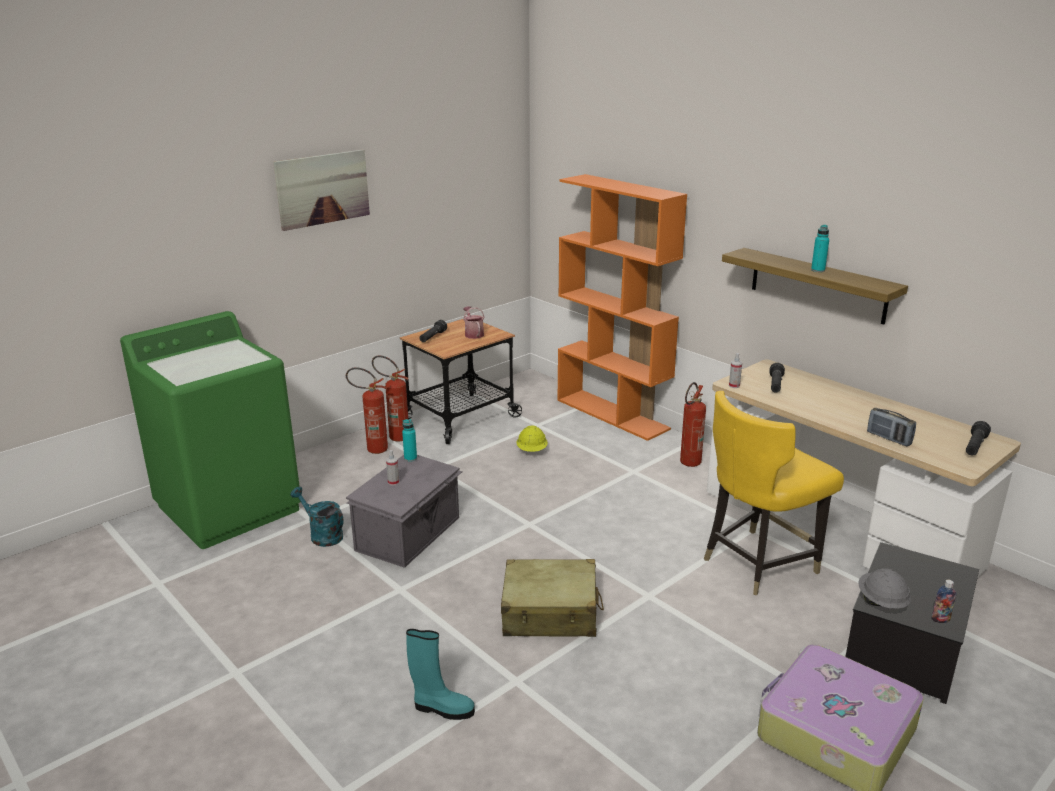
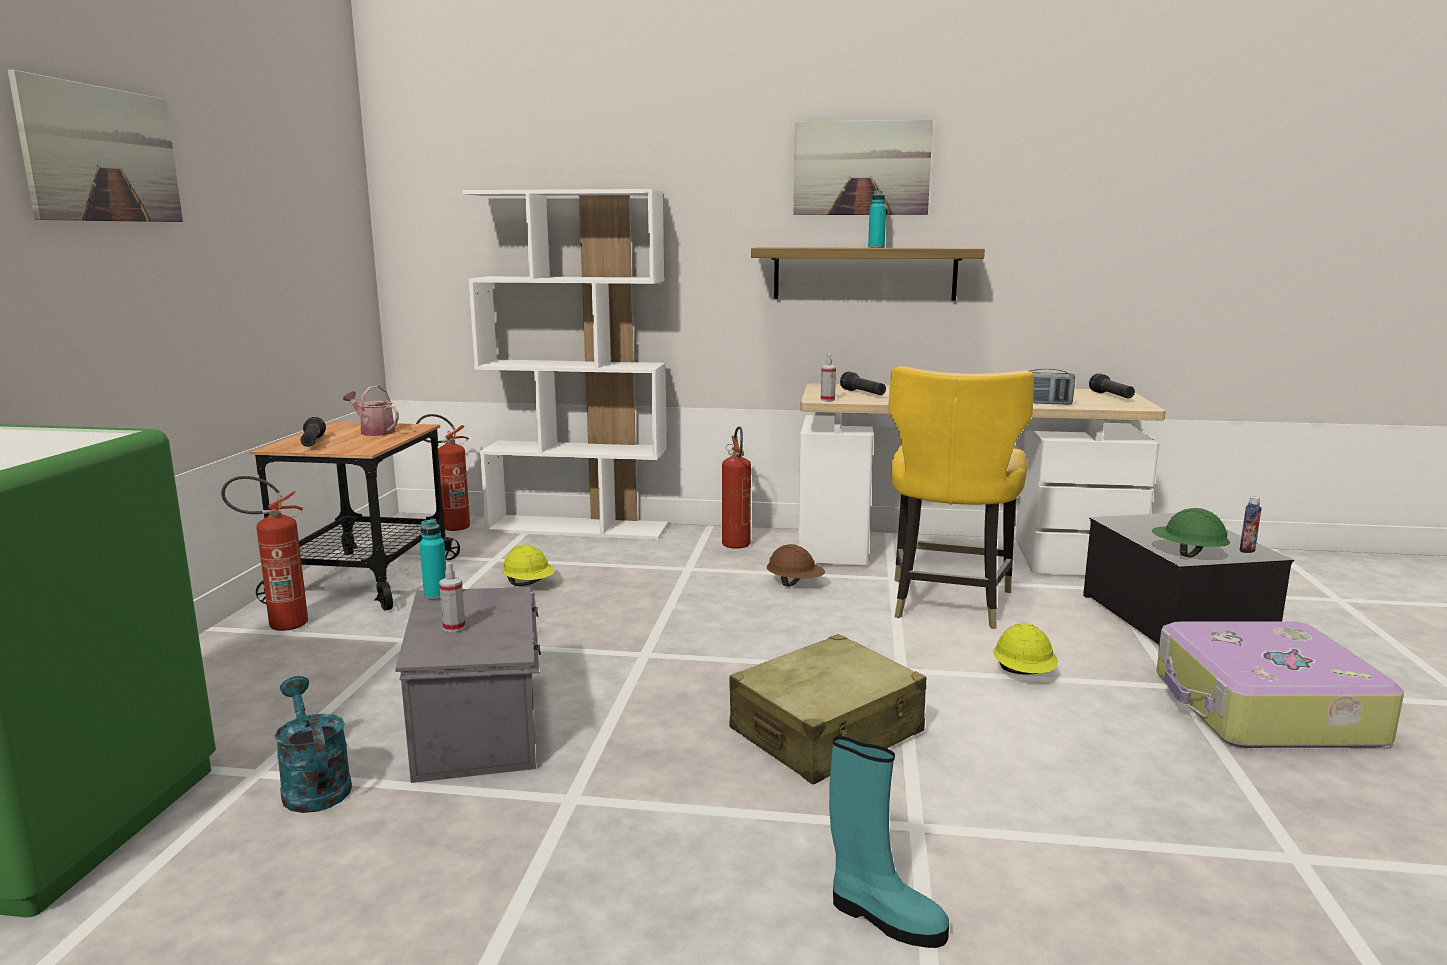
camera: 40 degrees left, 10 degrees down
turquoise watering can [291,486,344,547] -> turquoise watering can turned 60 degrees clockwise [275,676,352,813]
fire extinguisher [346,367,388,454] -> fire extinguisher moved to [416,414,470,531]
turquoise boot [406,629,475,720] -> turquoise boot turned 60 degrees clockwise [829,736,949,948]
orange bookcase [557,174,687,441] -> white bookcase [462,189,668,540]
grey hard hat [858,568,911,609] -> green hard hat [1152,508,1230,558]
none -> brown hard hat [767,544,825,587]
none -> picture [794,120,933,215]
none -> yellow hard hat [993,623,1058,675]

